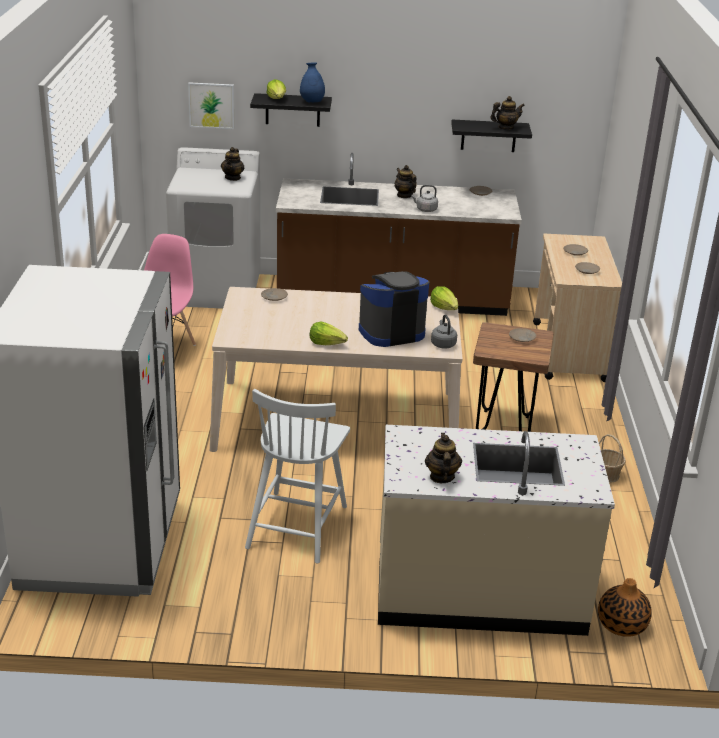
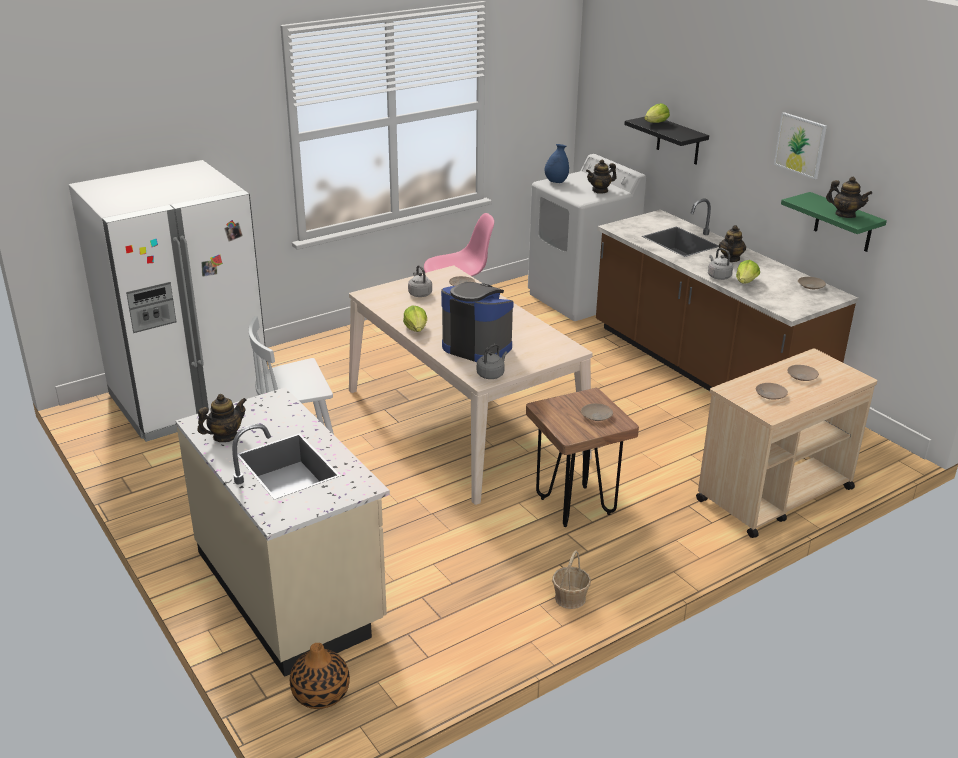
camera: 55 degrees right, 0 degrees up
picture [188,82,234,129] -> picture moved to [774,112,827,179]
blue vase [300,63,325,102] -> blue vase moved to [544,144,569,183]
lettuce [430,286,458,310] -> lettuce moved to [736,260,760,284]
black shelf [451,120,532,152] -> green shelf [781,192,887,252]
none -> grey kettle [408,265,432,297]

